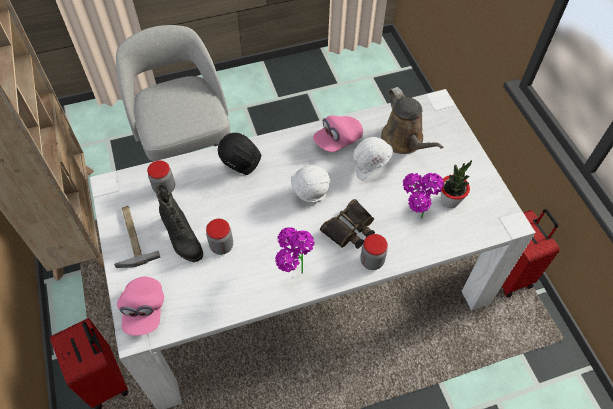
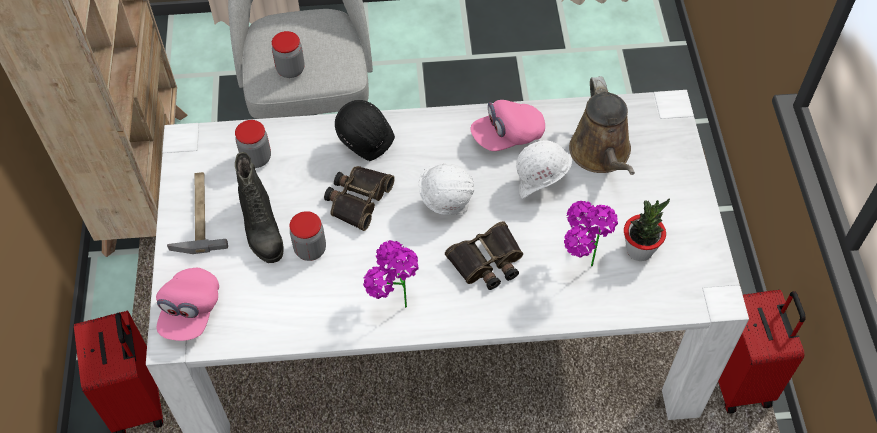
camera: 15 degrees right, 0 degrees up
jar [361,234,388,270] -> jar moved to [272,31,305,78]
none -> binoculars [324,166,395,231]

